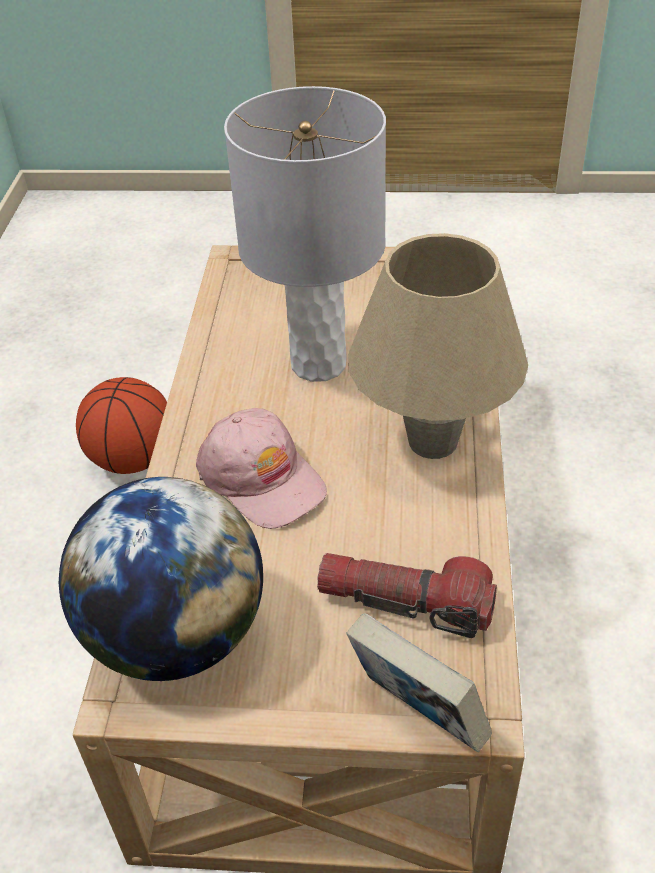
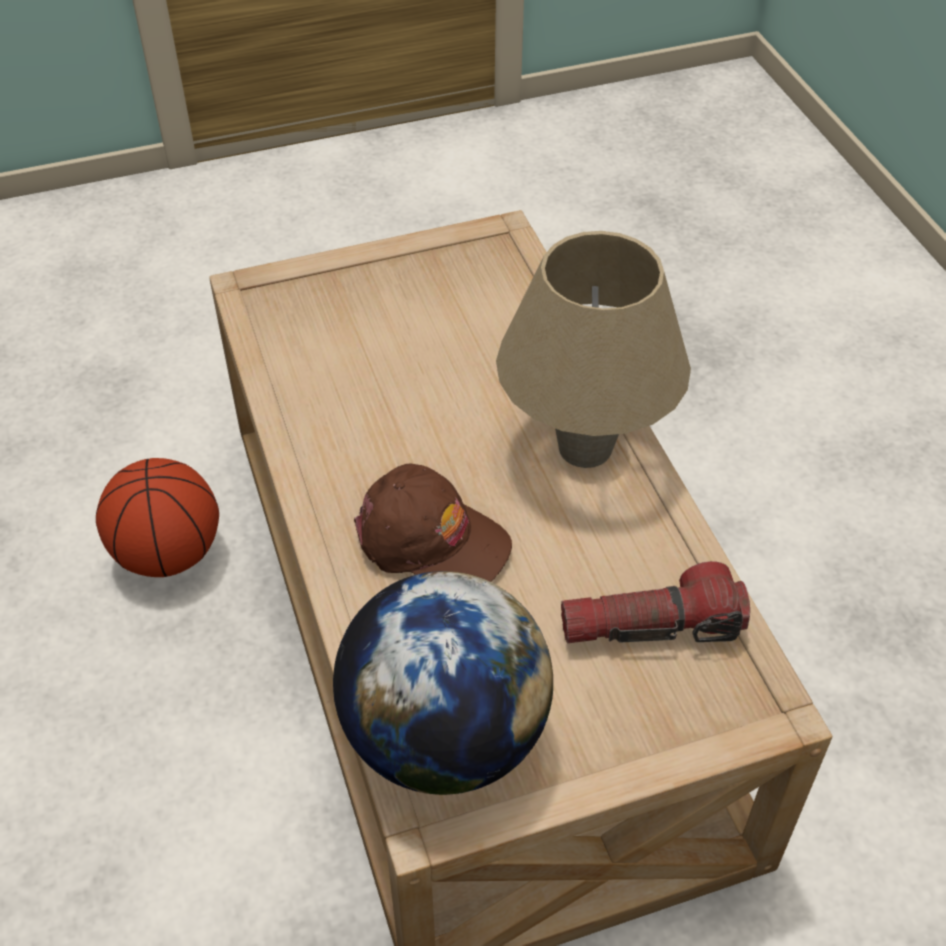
camera: 25 degrees left, 5 degrees up
pink cap [196,408,327,529] -> brown cap [354,463,512,582]
grey table lamp [224,86,386,382] -> none
book [346,613,492,752] -> none

